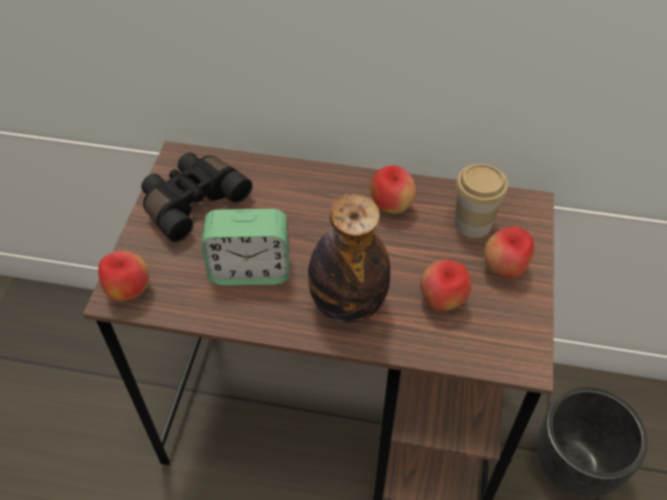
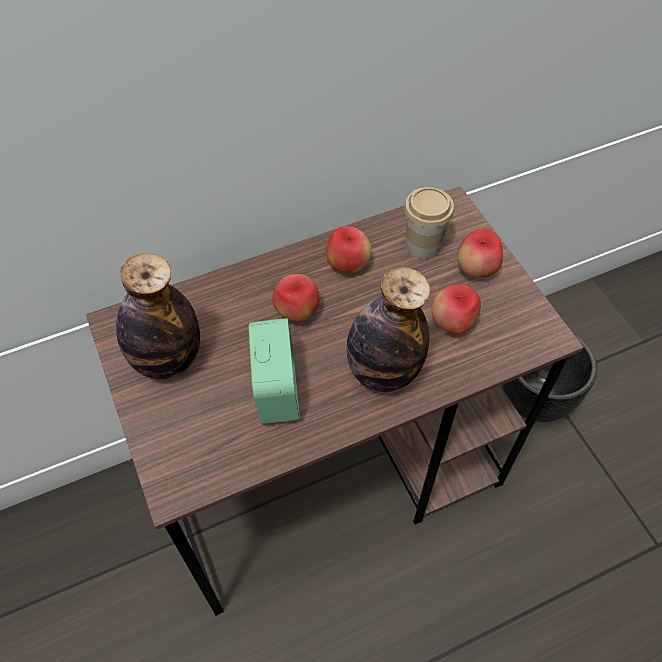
camera: 35 degrees left, 5 degrees up
apple [98,251,149,301] -> apple moved to [272,274,319,323]
black binoculars [141,153,253,242] -> bottle [116,253,200,379]
alarm clock [202,209,289,286] -> alarm clock turned 60 degrees counterclockwise [248,318,300,424]

